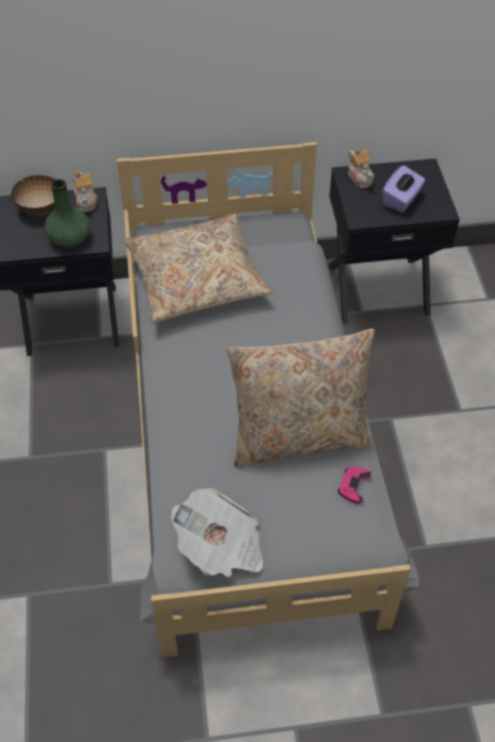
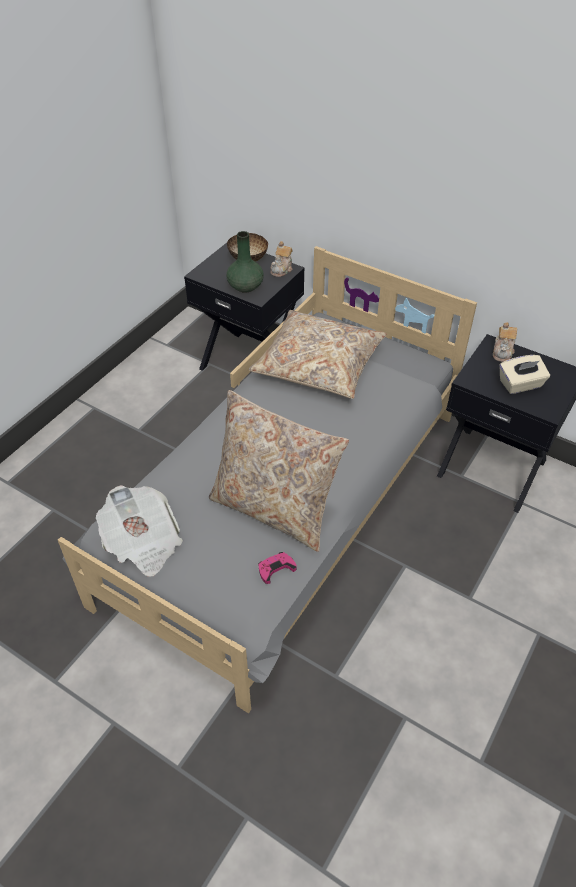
camera: 40 degrees right, 5 degrees down
purple tissue box [382,165,425,213] -> beige tissue box [500,355,550,394]

